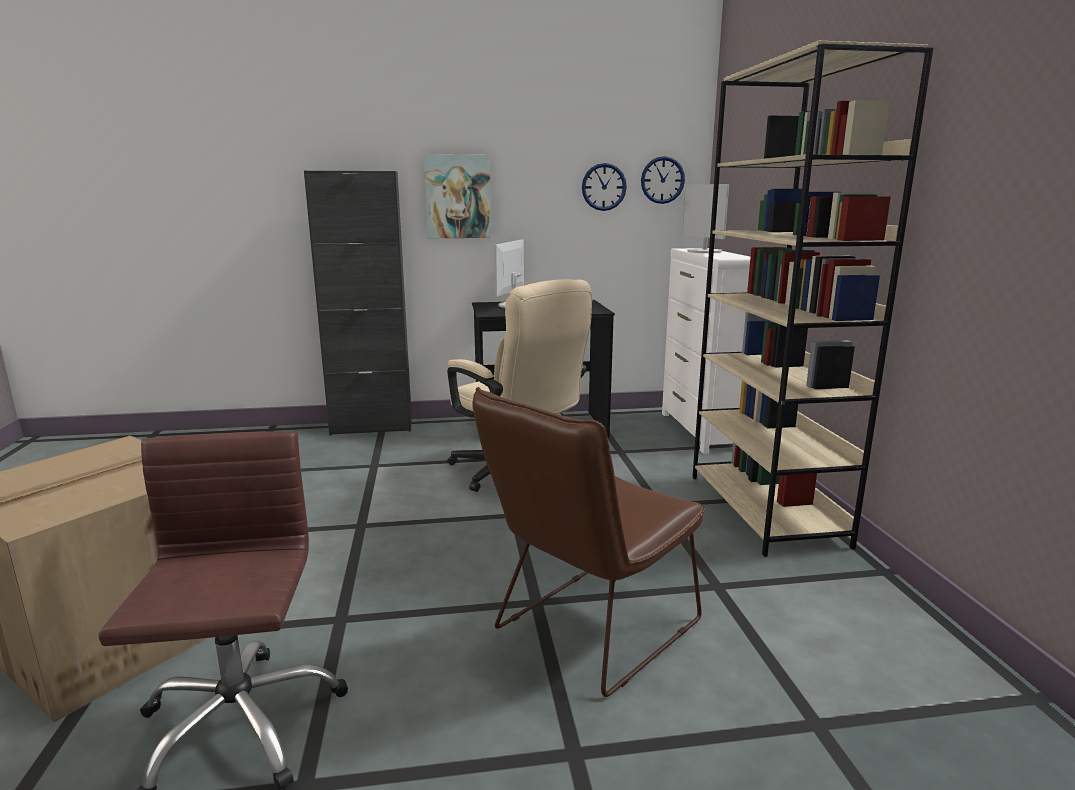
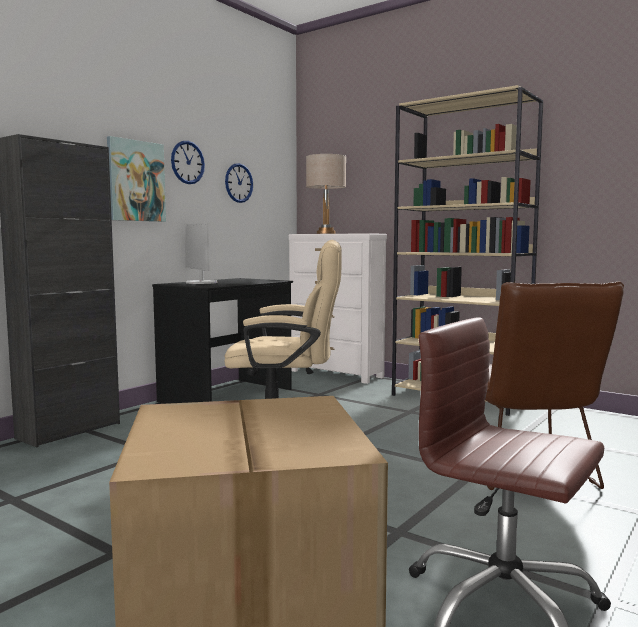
camera: 45 degrees left, 10 degrees down
wall clock [641,156,685,204] -> wall clock moved to [171,141,205,184]
monitor [681,184,729,253] -> beige table lamp [306,154,346,234]

